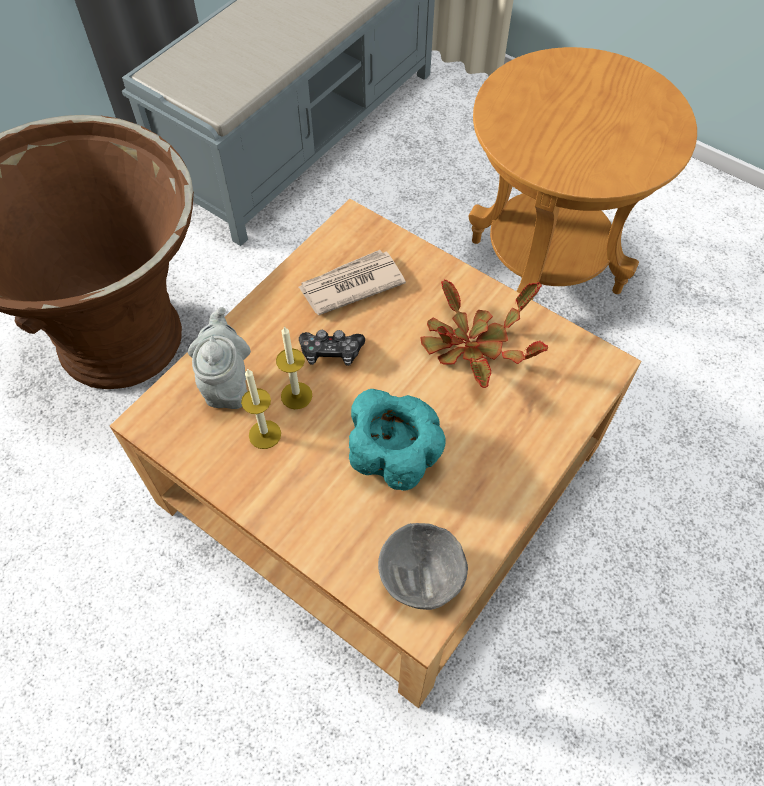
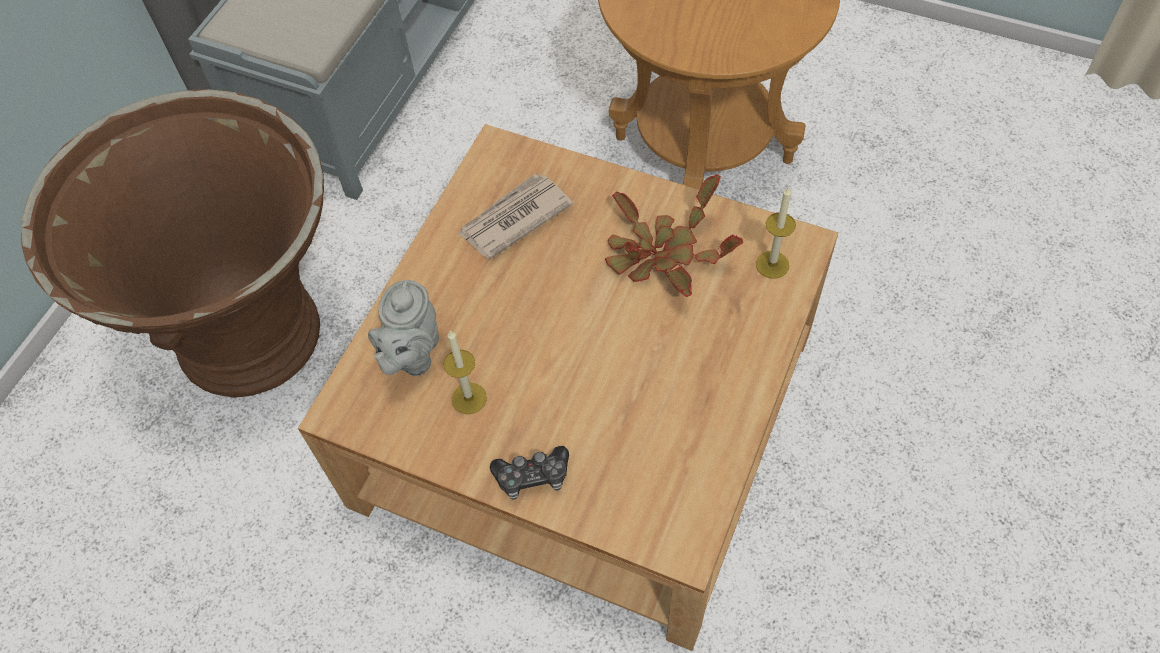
camera: 10 degrees left, 0 degrees up
grey teapot [188,307,251,409] -> grey teapot turned 150 degrees counterclockwise [368,280,439,376]
candle [276,326,312,409] -> candle moved to [756,186,796,279]
game controller [299,330,365,366] -> game controller moved to [490,446,569,500]
turquoise bowl [349,389,446,491] -> none
grey bowl [378,523,468,610] -> none

